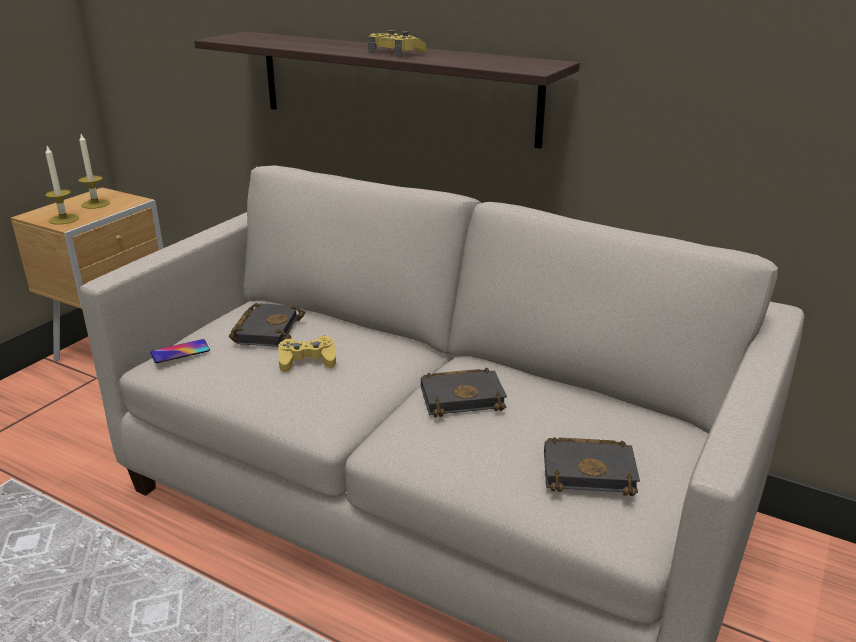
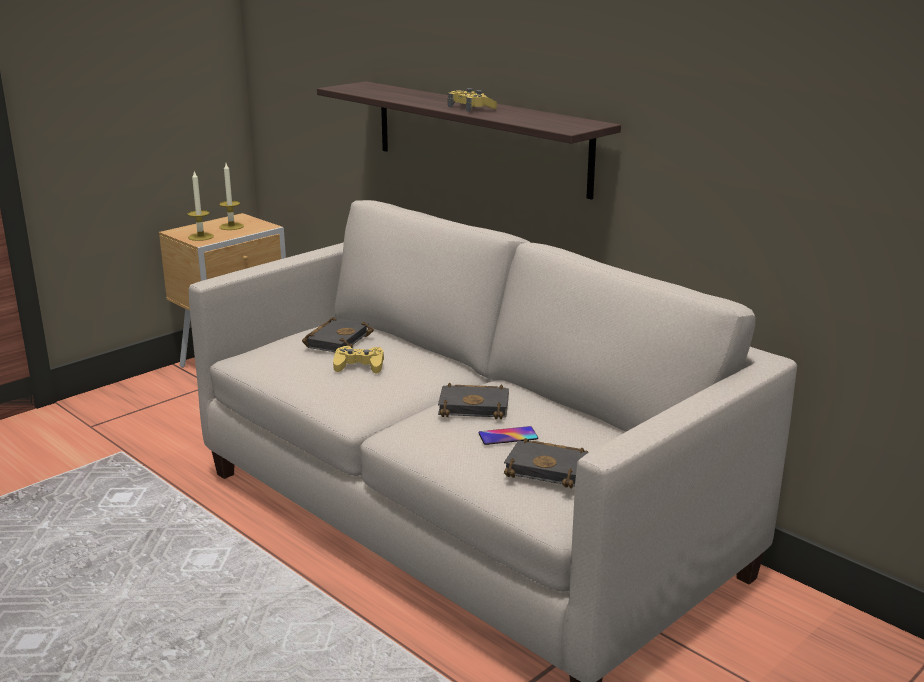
camera: 15 degrees right, 5 degrees down
phone [150,339,210,363] -> phone moved to [478,426,538,445]

